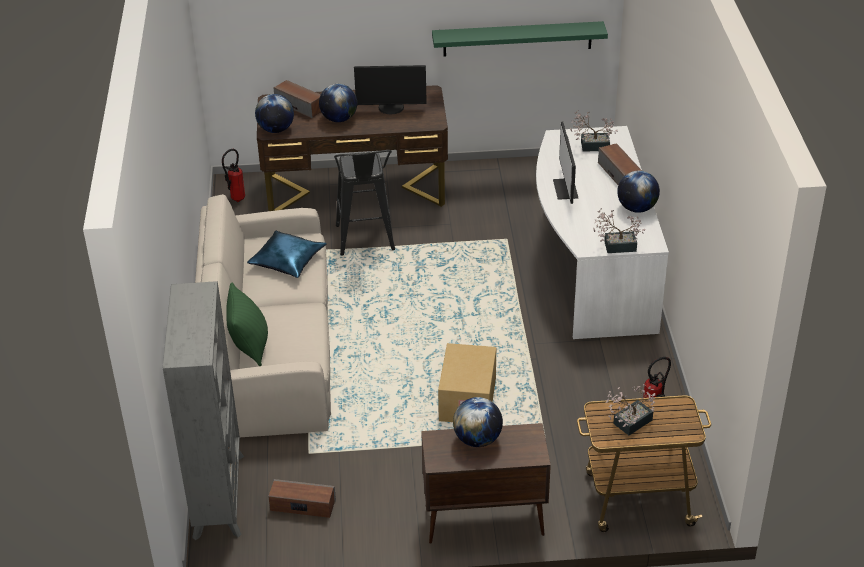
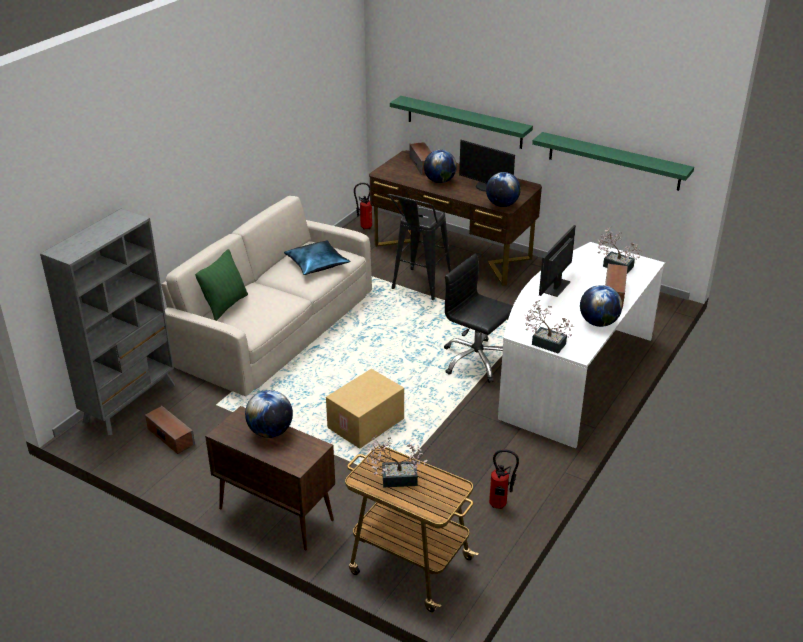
camera: 35 degrees right, 5 degrees down
globe [255,94,294,133] -> globe moved to [486,172,521,207]
none -> green shelf [390,96,533,149]
none -> black office chair [444,254,513,383]

